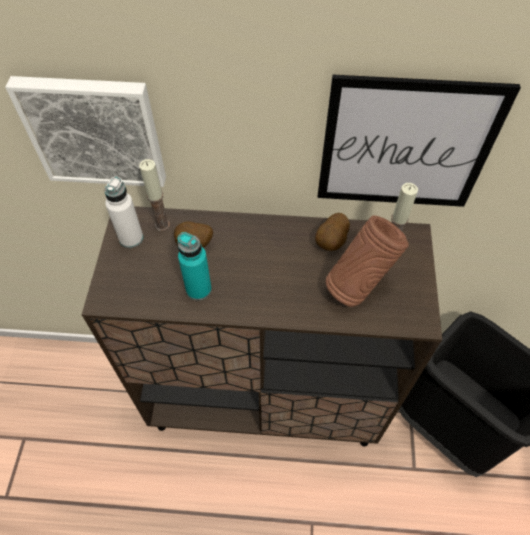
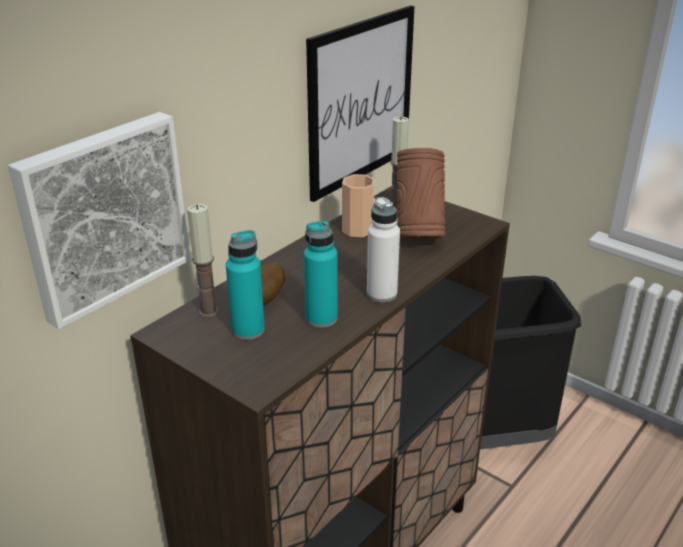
camera: 55 degrees left, 25 degrees down
white bottle [104,176,143,248] -> white bottle moved to [367,197,400,303]
potato [315,213,350,251] -> cup [342,174,375,237]
none -> turquoise bottle [226,230,265,340]

